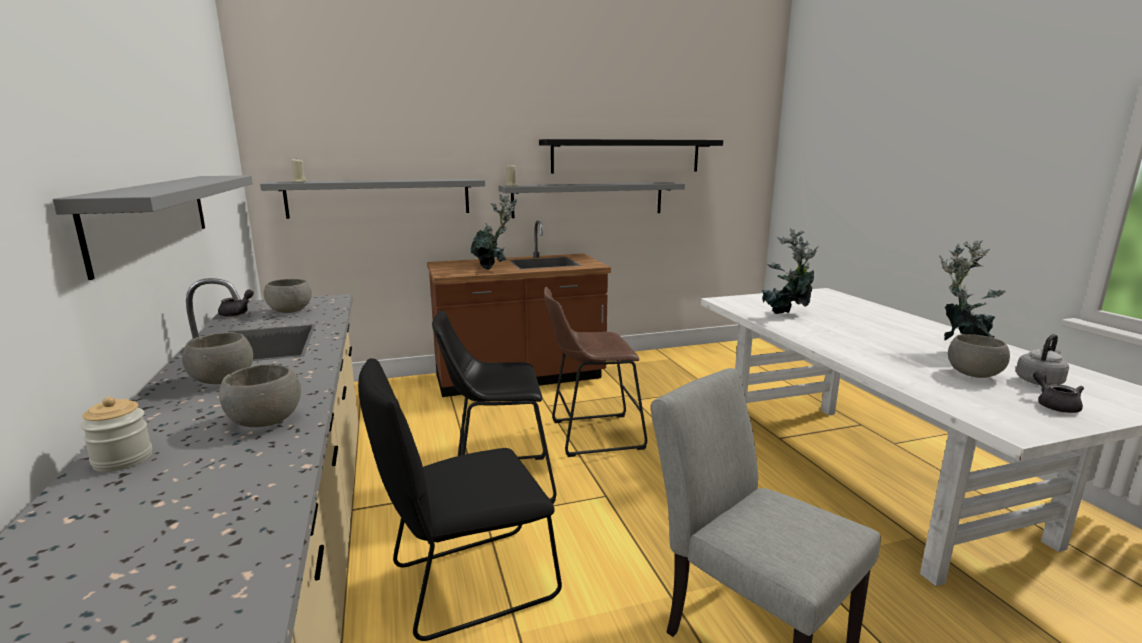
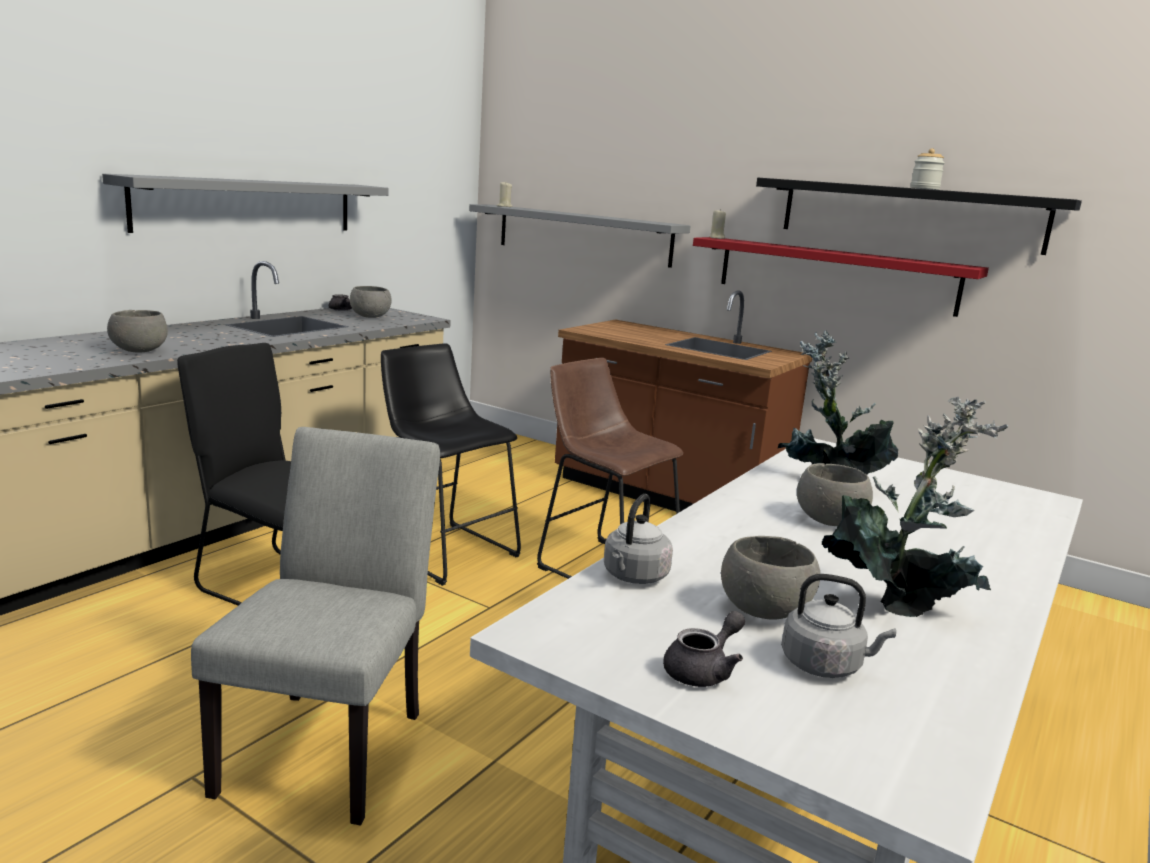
camera: 50 degrees right, 0 degrees up
jar [80,397,152,472] -> jar moved to [910,148,945,190]
grey bowl [182,332,253,384] -> grey bowl moved to [797,463,873,526]
potted plant [470,194,517,270] -> none
grey shelf [499,182,685,218] -> red shelf [693,237,989,317]
none -> grey kettle [604,494,673,584]

